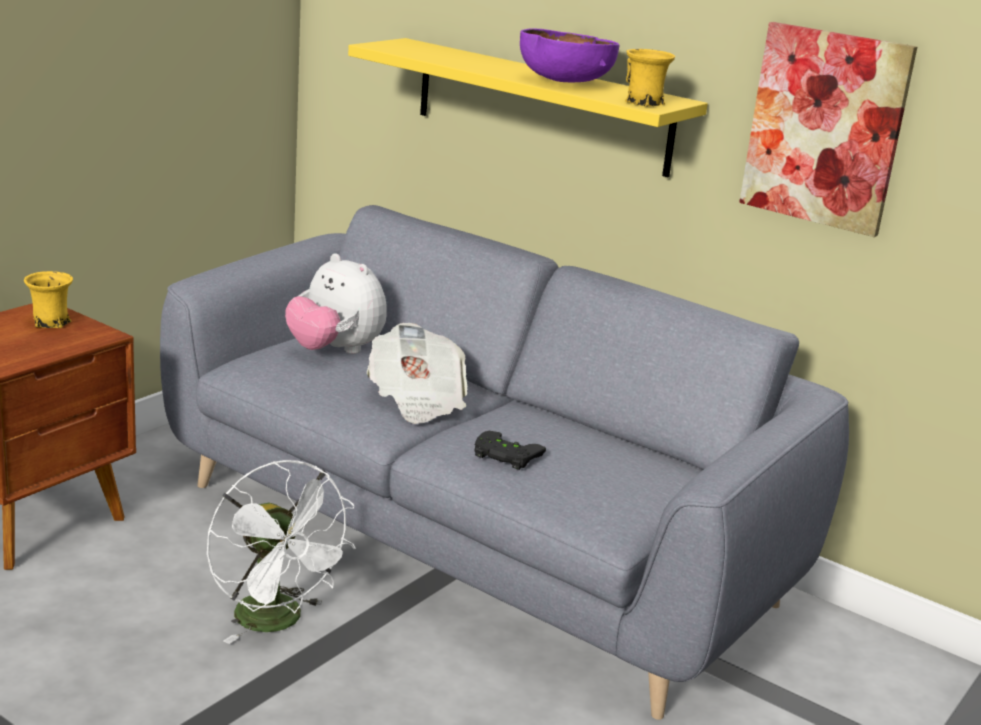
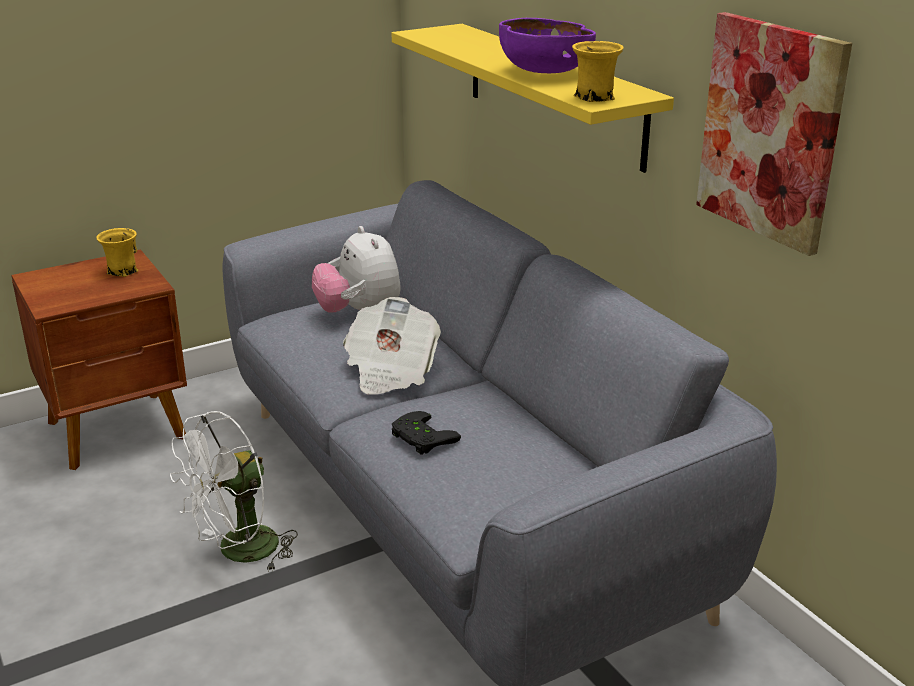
camera: 25 degrees right, 5 degrees up
white fan [207,460,356,644] -> white fan turned 60 degrees clockwise [170,411,298,572]

